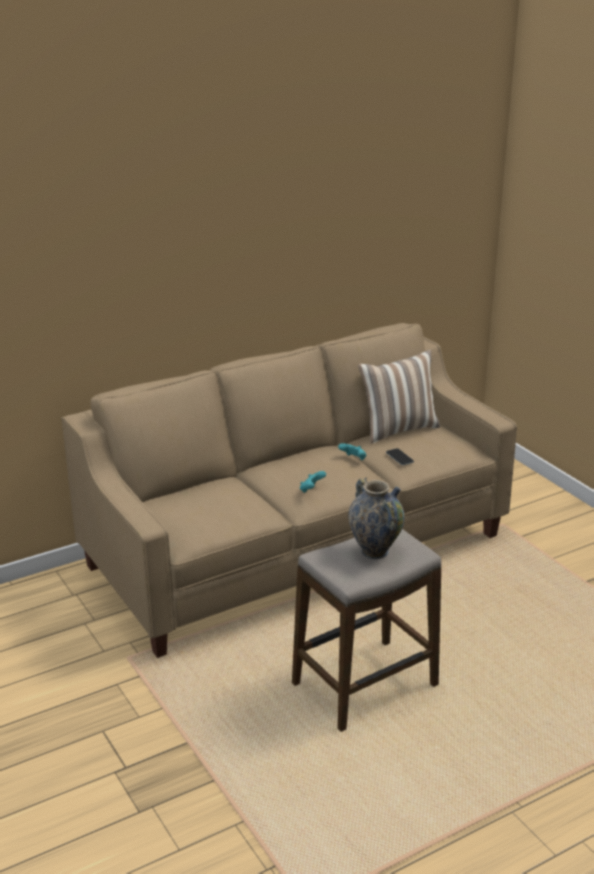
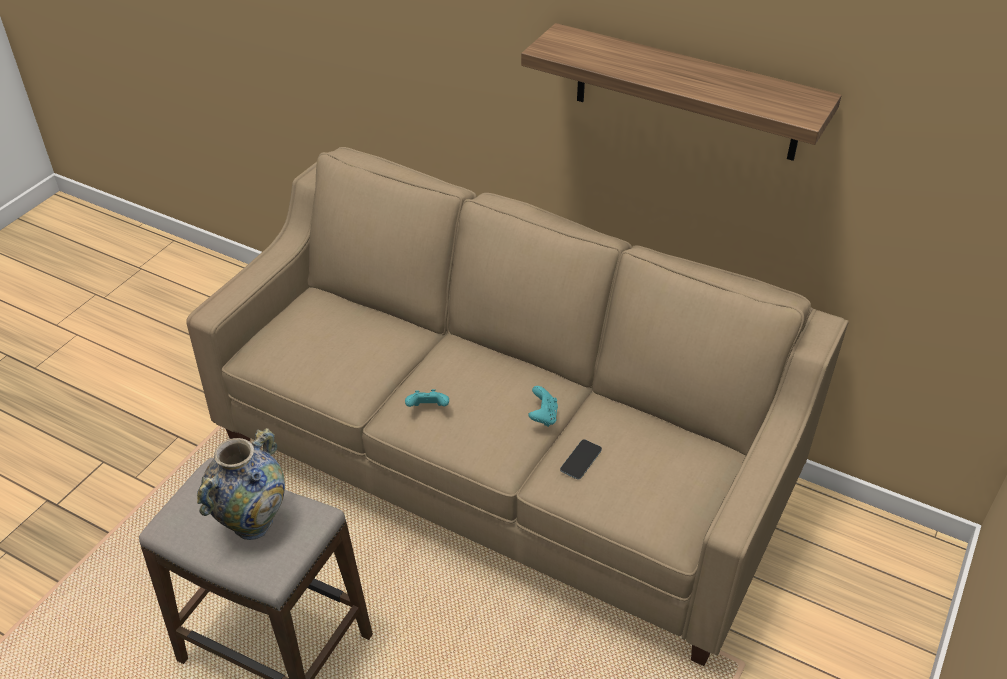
camera: 60 degrees right, 15 degrees up
pillow [358,350,440,444] -> none
none -> shelf [521,23,842,161]

